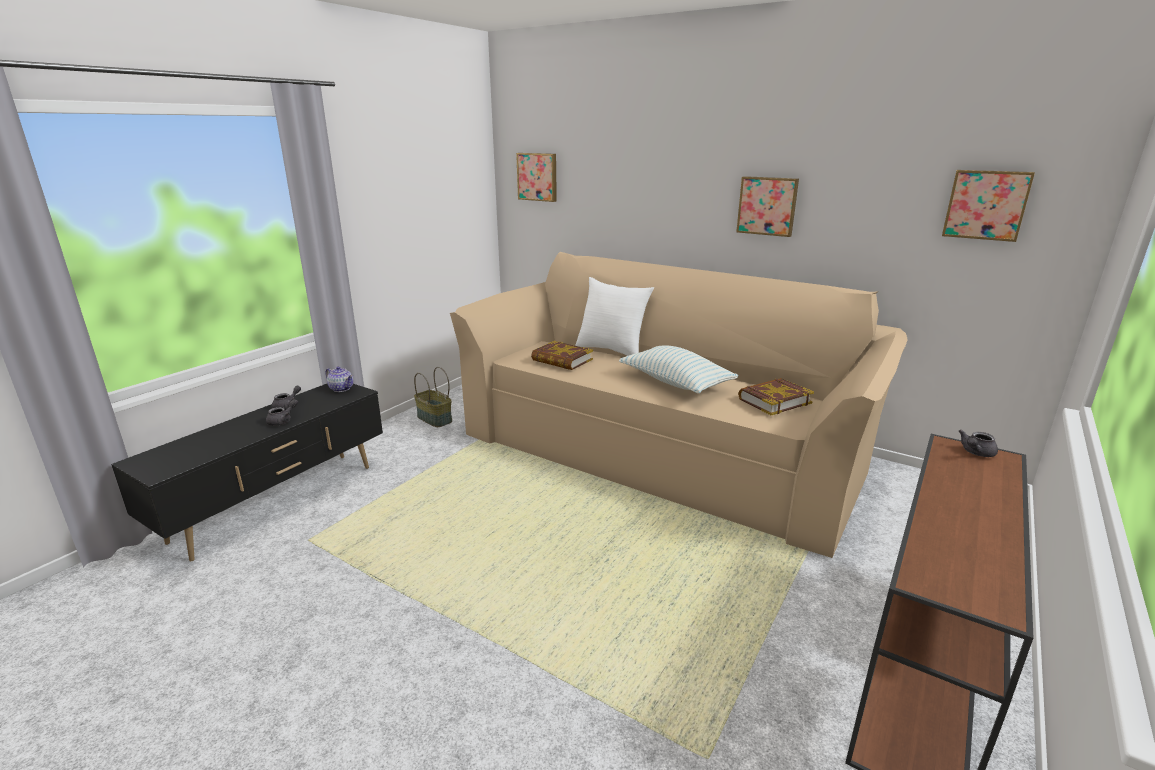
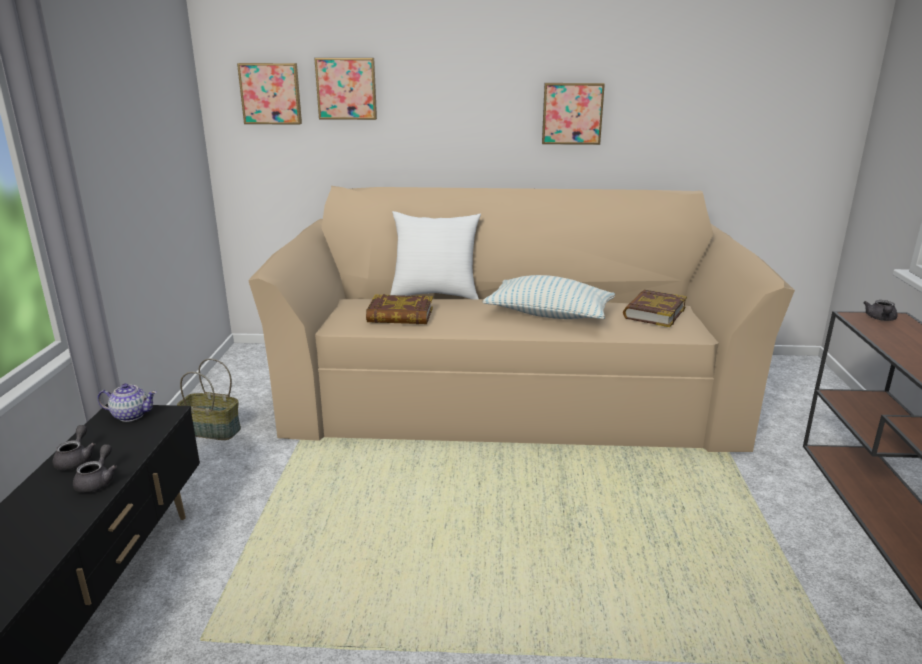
camera: 30 degrees left, 0 degrees up
picture [942,170,1035,242] -> picture moved to [314,58,377,120]

